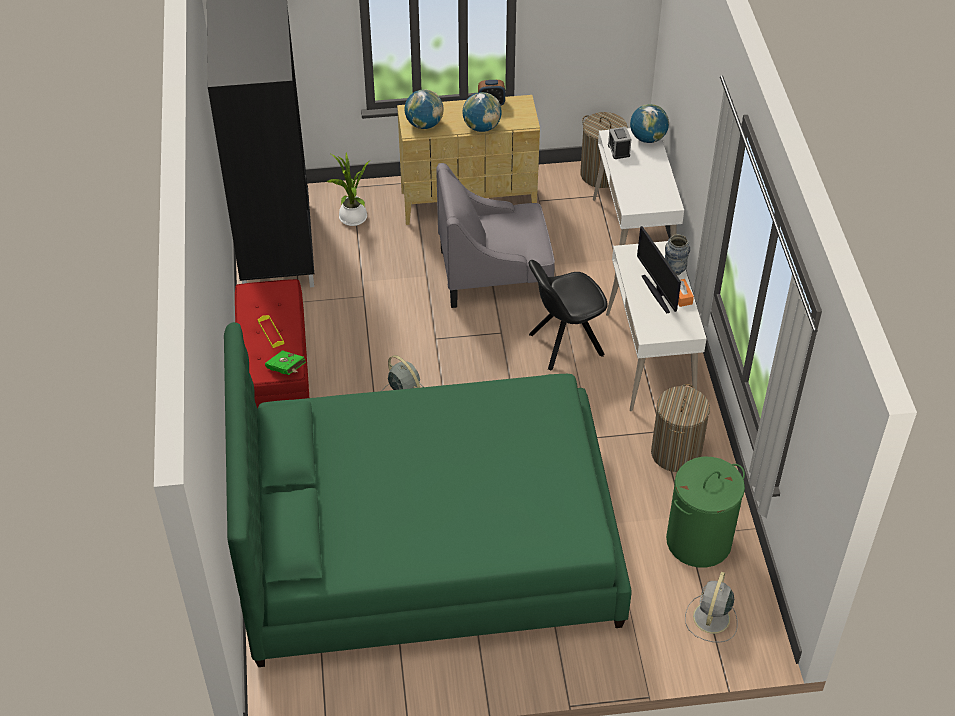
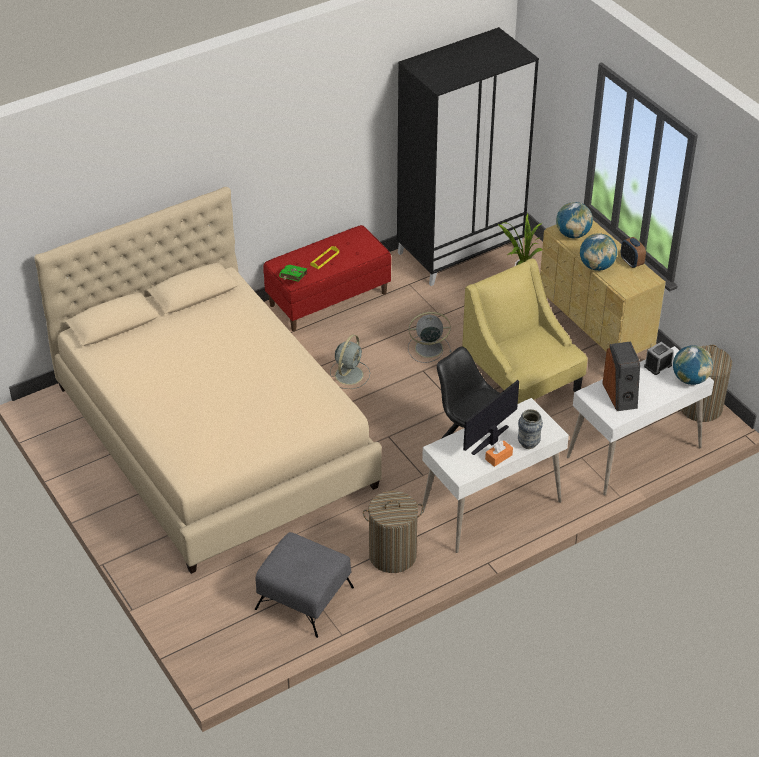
camera: 65 degrees right, 5 degrees down
green bed [224,322,632,667] -> beige bed [34,187,382,574]
grey armchair [436,163,555,308] -> yellow armchair [462,258,588,404]
green laundry basket [666,457,745,568] -> grey ottoman [255,532,354,638]
grey fan [685,572,738,642] -> grey fan moved to [408,312,452,363]
none -> speaker [602,341,640,411]

